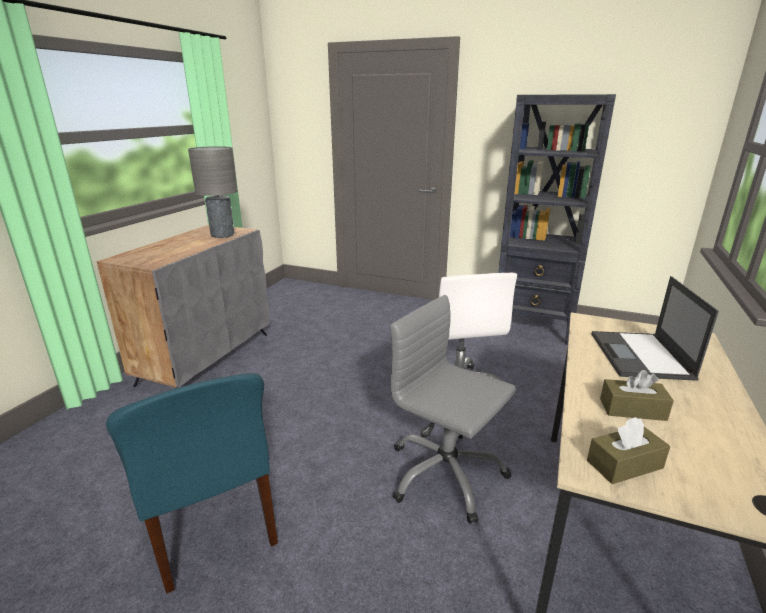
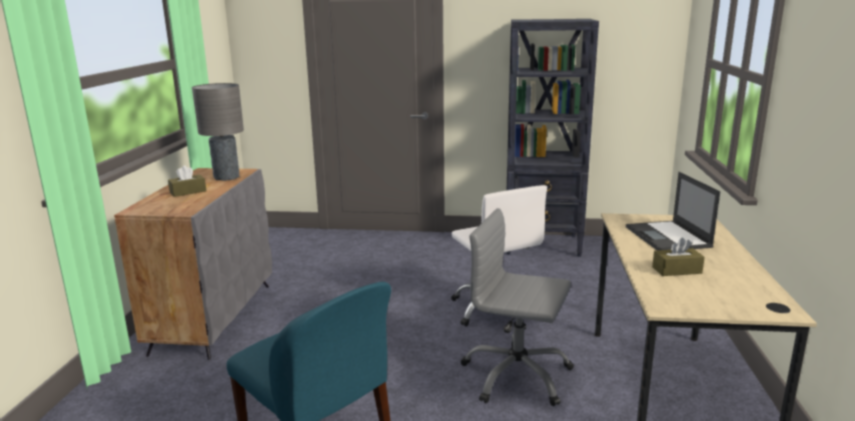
camera: 15 degrees left, 5 degrees down
brown tissue box [587,417,670,484] -> brown tissue box moved to [168,165,206,197]

